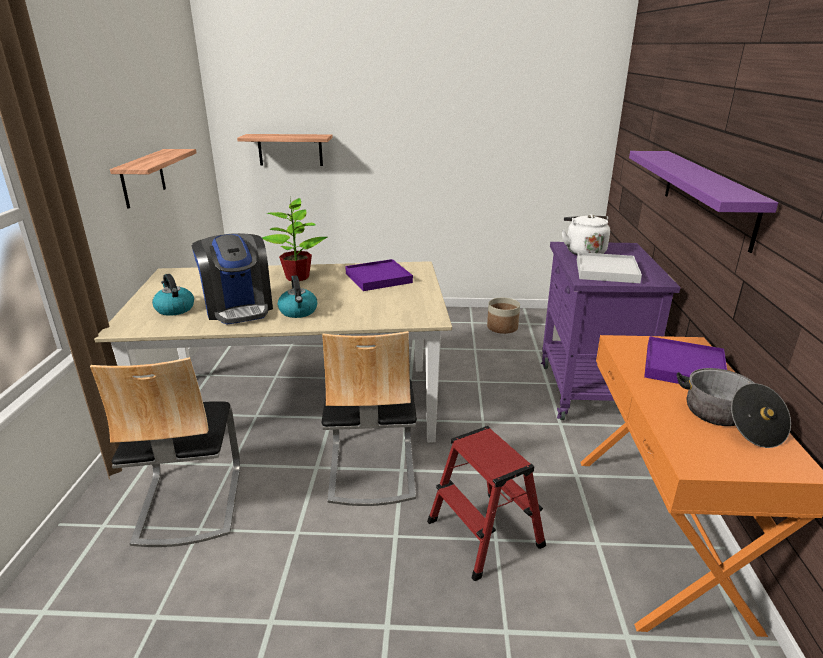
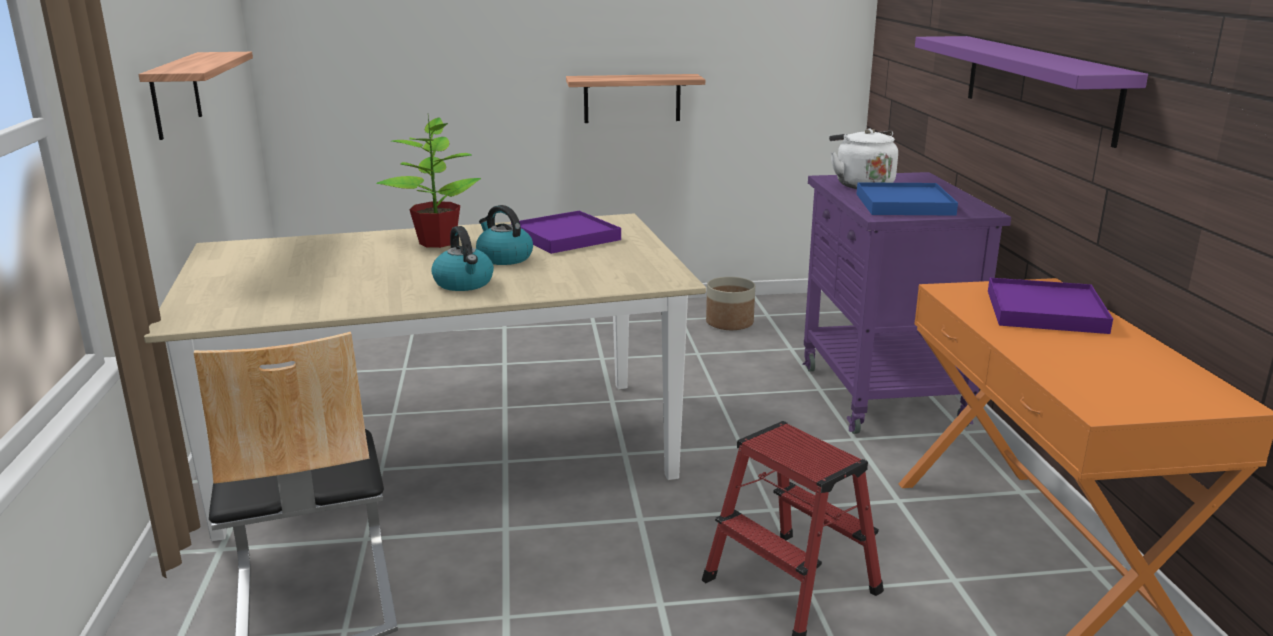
camera: 10 degrees left, 5 degrees down
kettle [152,274,194,316] -> kettle moved to [476,205,533,265]
coffee machine [192,233,273,324] -> none
shelf [237,134,333,166] -> shelf moved to [566,74,705,123]
chair [321,331,417,506] -> none
white tray [577,252,642,283] -> blue tray [857,182,958,216]
cooking pot [677,368,791,448] -> none

